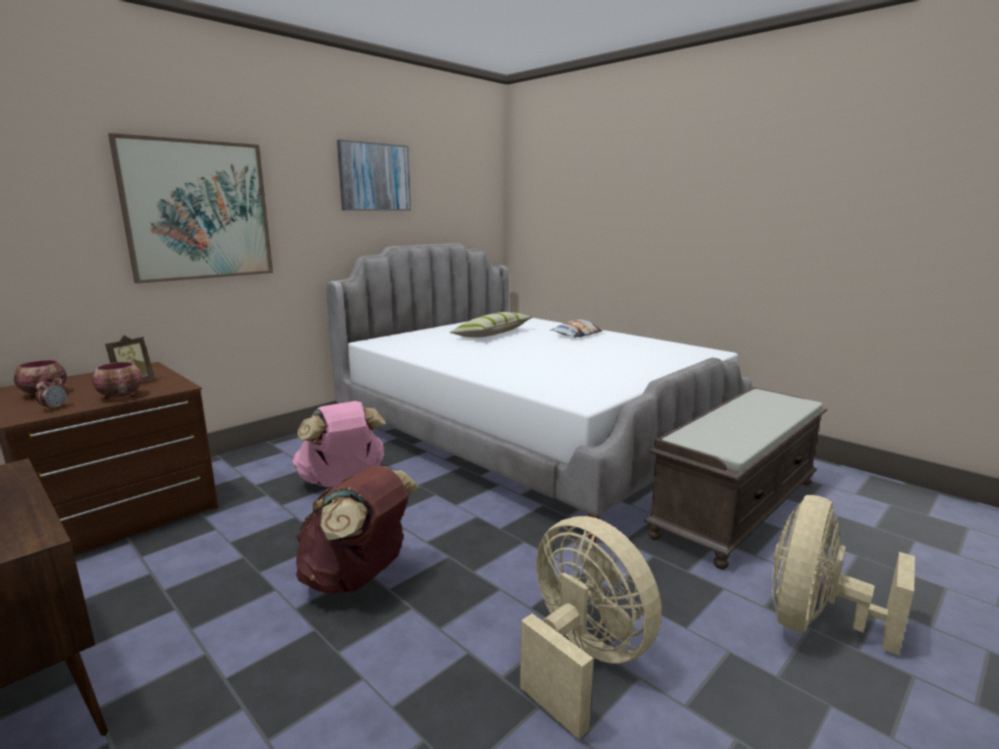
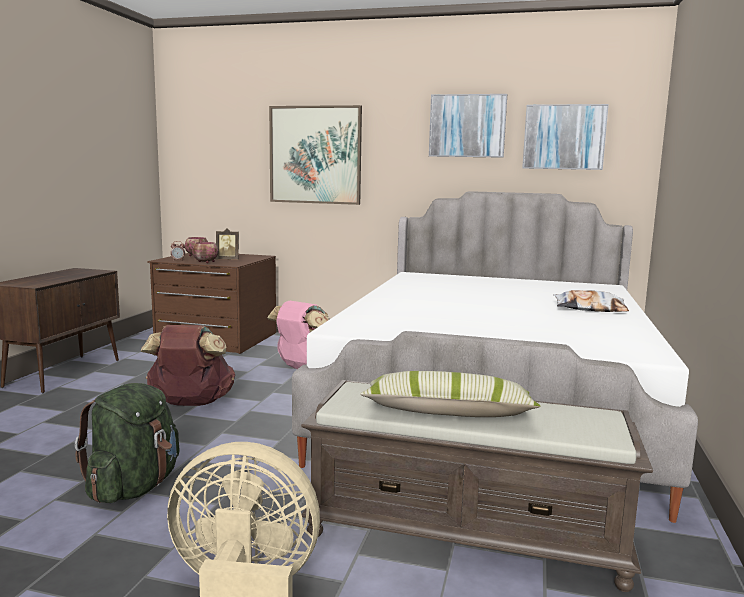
camera: 60 degrees right, 5 degrees down
pillow [449,312,532,338] -> pillow moved to [360,371,540,417]
beige fan [520,516,662,740] -> green backpack [75,383,180,503]
none -> picture [522,104,609,170]

